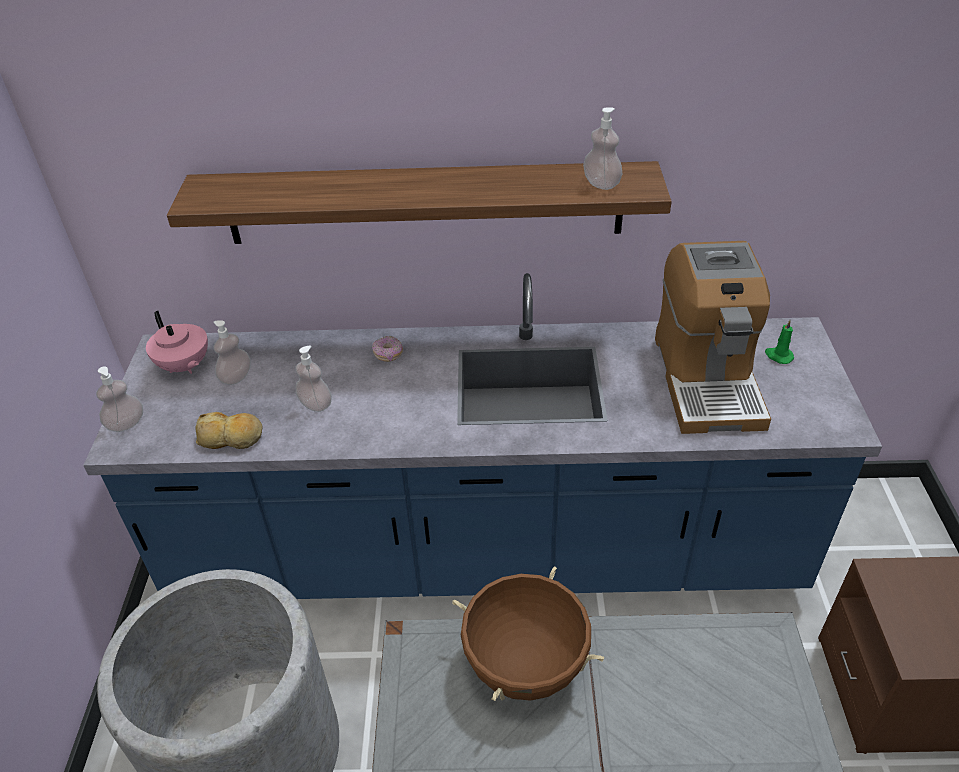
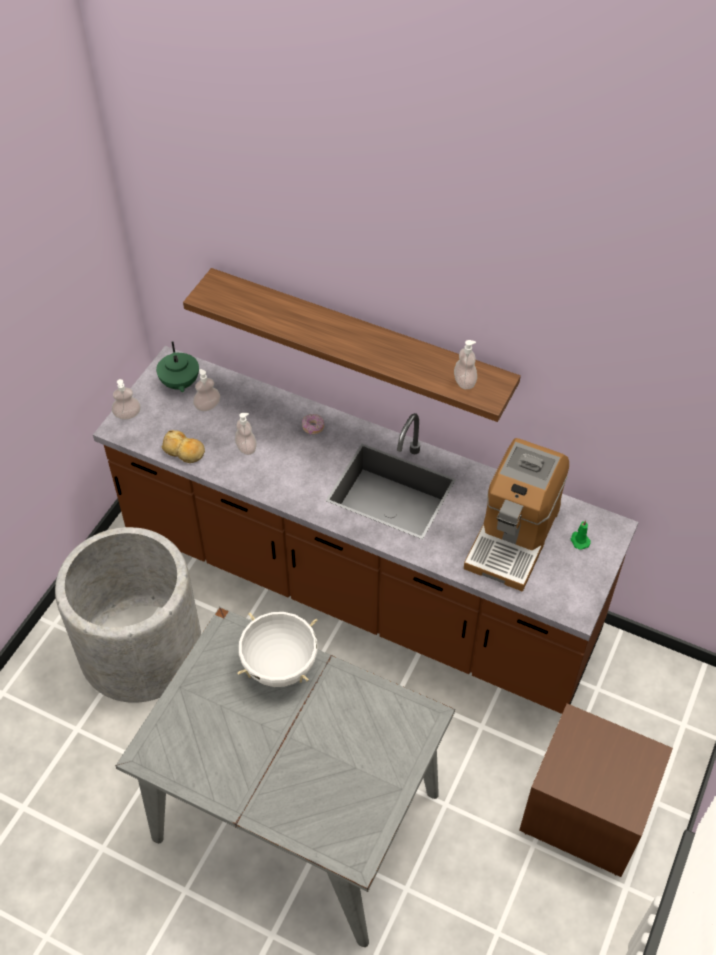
camera: 25 degrees right, 10 degrees up
blue counter [83,273,882,599] -> brown counter [93,346,638,714]
pink teapot [146,311,208,374] -> green teapot [156,341,199,392]
brown cooking pot [453,566,604,701] -> white cooking pot [238,612,318,687]

